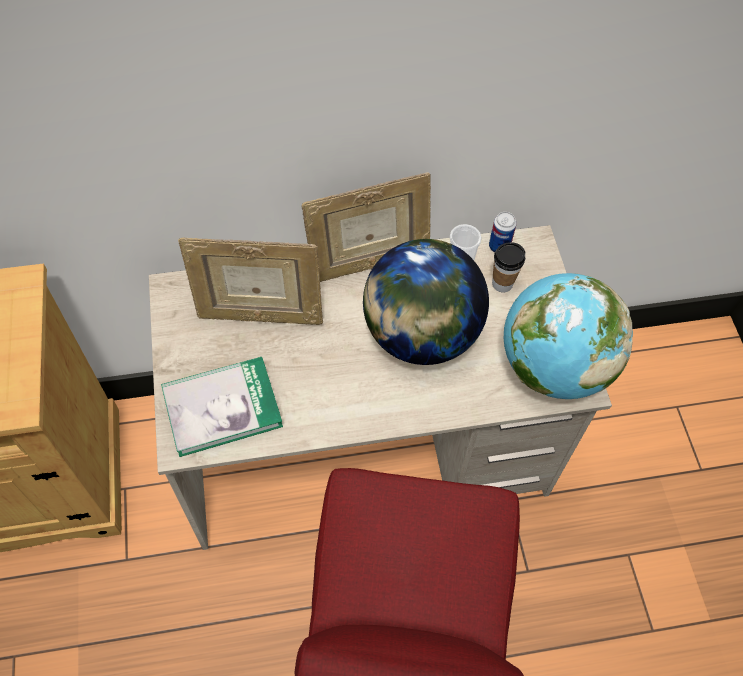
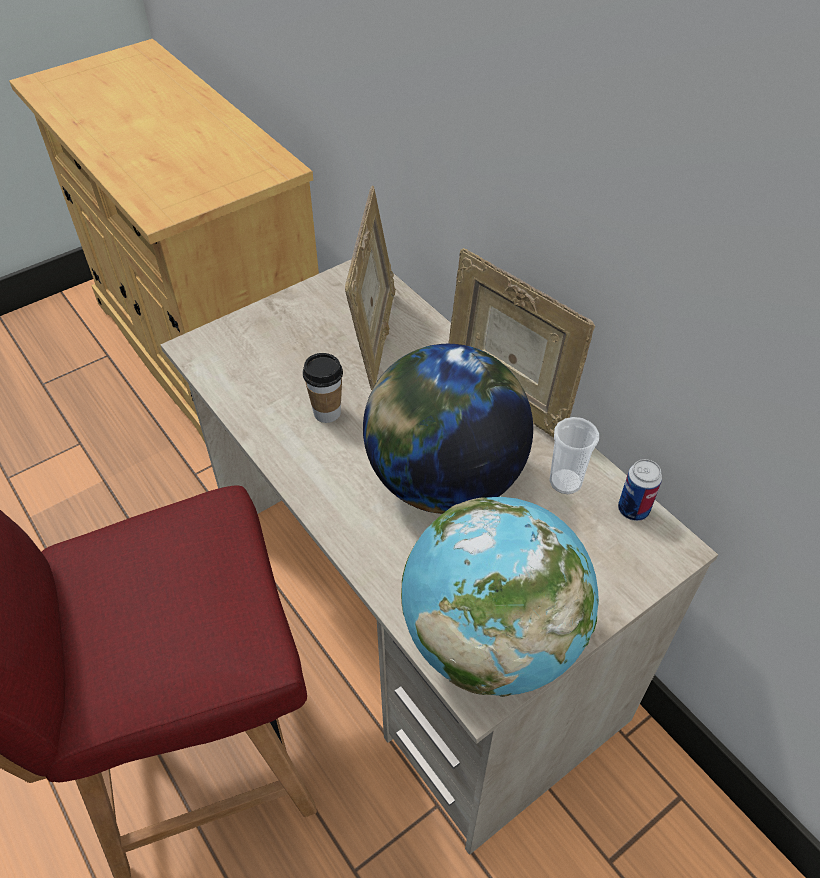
camera: 65 degrees right, 10 degrees down
book [161,357,283,457] -> none
picture frame [178,238,323,325] -> picture frame turned 150 degrees counterclockwise [345,186,396,390]
cup [492,242,525,292] -> cup moved to [303,353,343,423]

